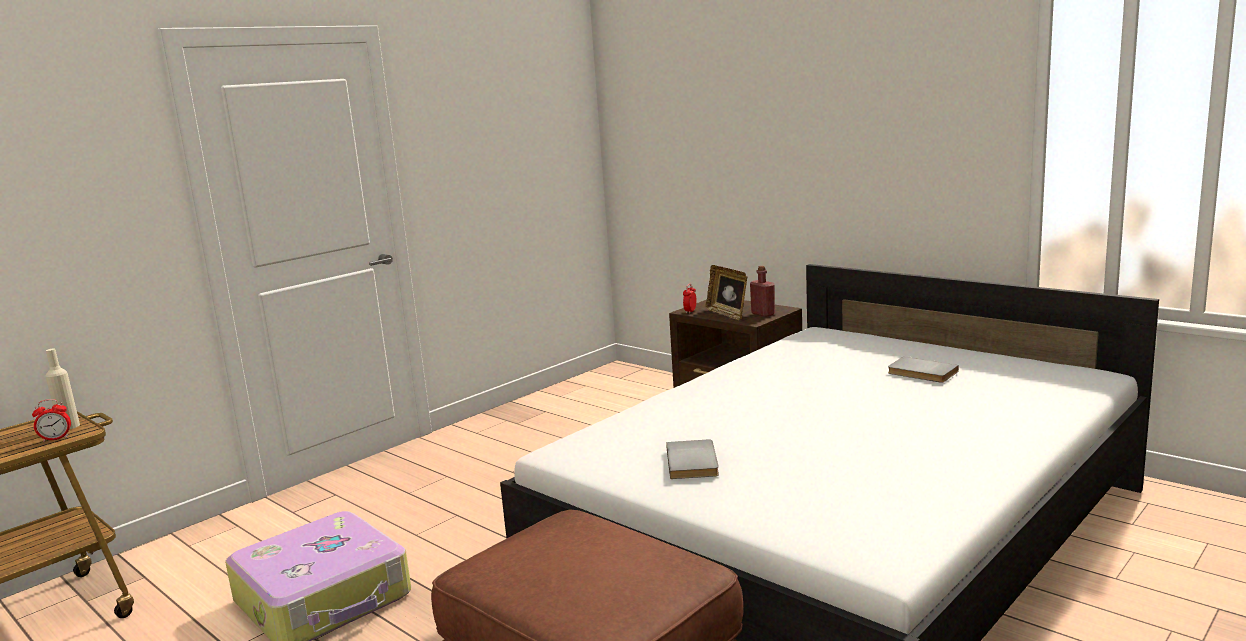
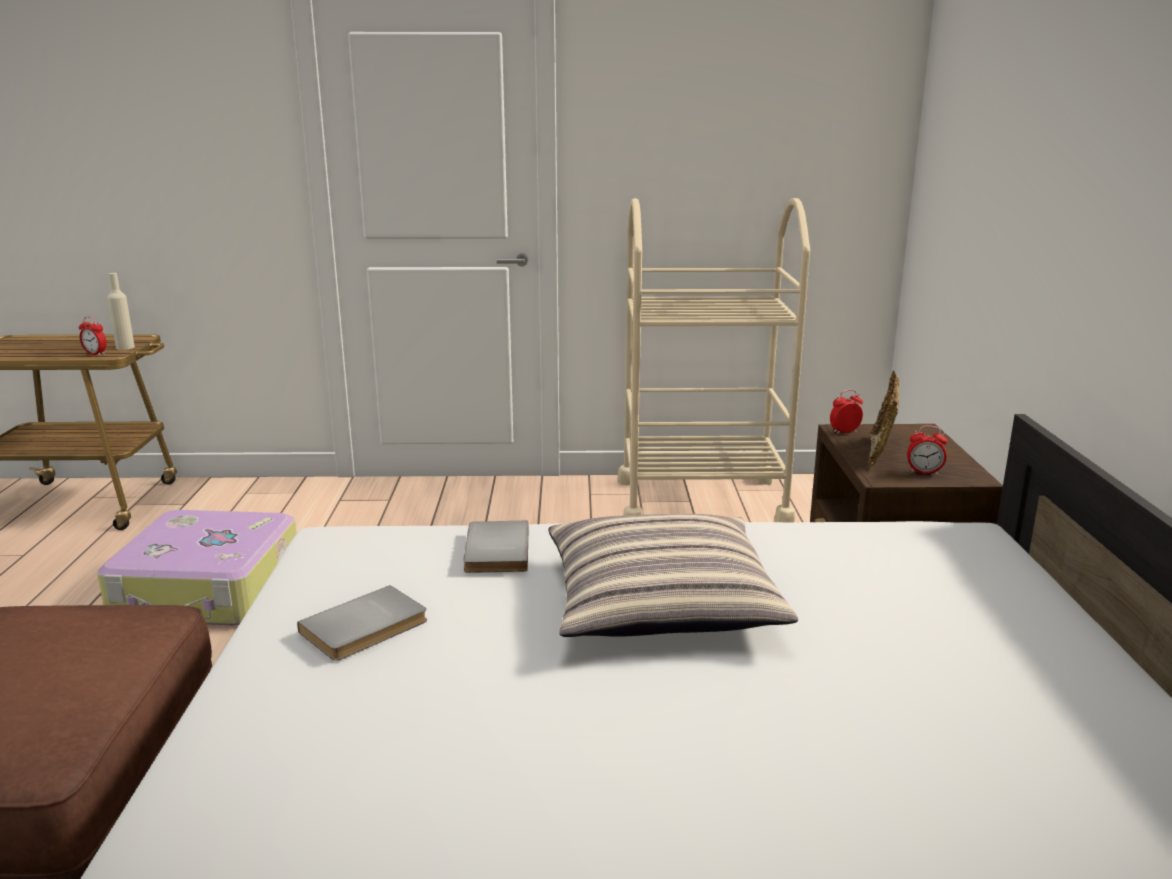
camera: 45 degrees right, 5 degrees up
red bottle [750,266,775,317] -> alarm clock [907,425,947,475]
grey book [888,357,959,383] -> grey book moved to [463,521,529,573]
none -> pillow [549,514,798,637]
none -> beige cart [618,198,810,522]

